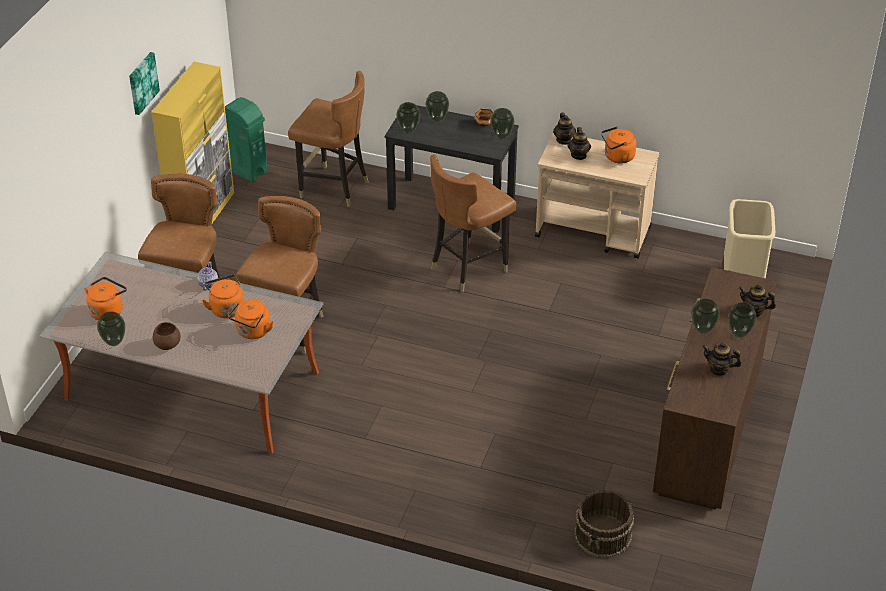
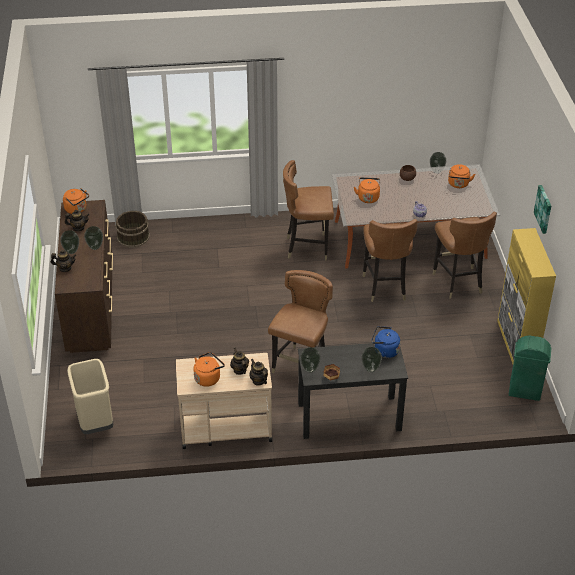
camera: 155 degrees right, 0 degrees up
orange kettle [202,275,244,318] -> orange kettle moved to [63,189,89,214]
brown chair [288,71,368,207] -> brown chair moved to [283,160,334,260]
vase [396,102,420,133] -> blue kettle [371,326,400,358]

